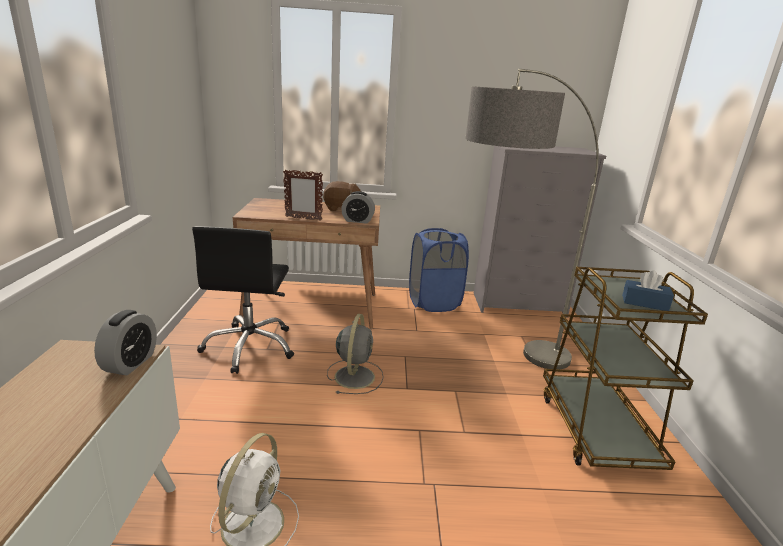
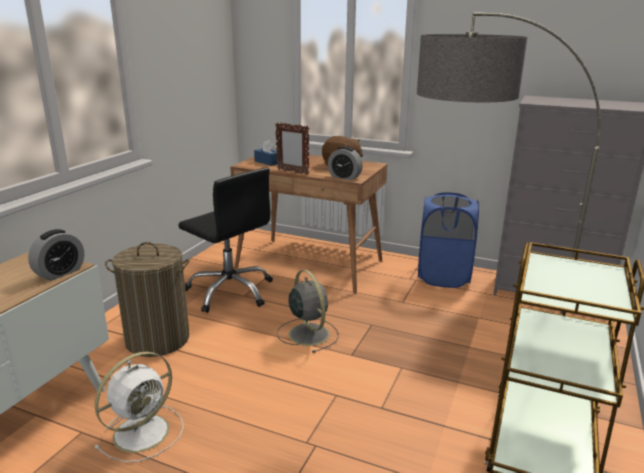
camera: 25 degrees right, 0 degrees up
black office chair [192,226,294,374] -> black office chair turned 75 degrees counterclockwise [179,168,273,313]
grey fan [327,314,384,394] -> grey fan turned 60 degrees counterclockwise [277,270,339,353]
blue tissue box [622,271,674,311] -> blue tissue box moved to [254,140,280,166]
none -> laundry basket [105,242,190,357]

